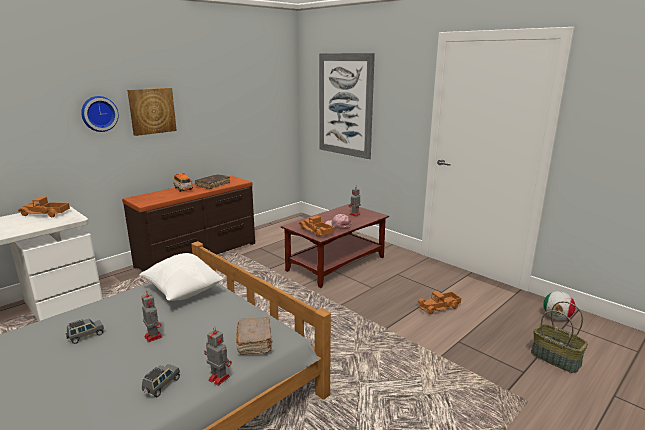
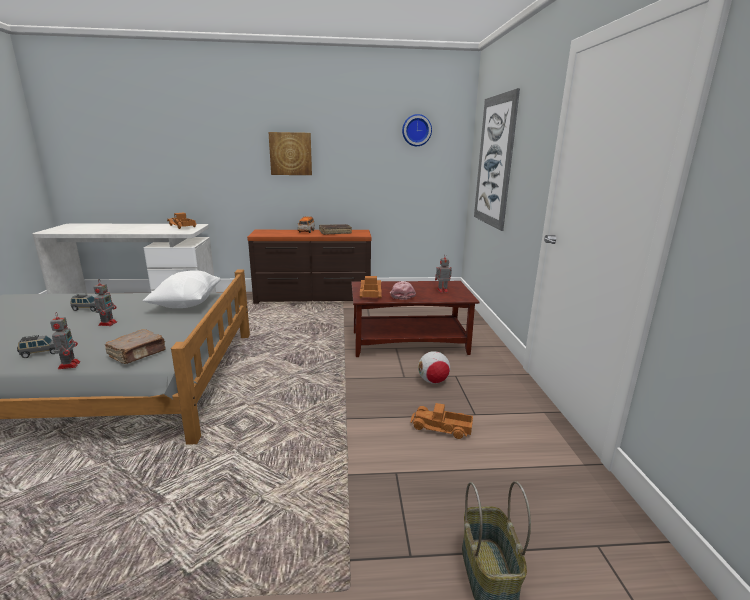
camera: 40 degrees right, 0 degrees up
wall clock [81,96,118,132] -> wall clock moved to [402,114,432,146]
football [543,291,576,320] -> football moved to [418,351,450,384]

